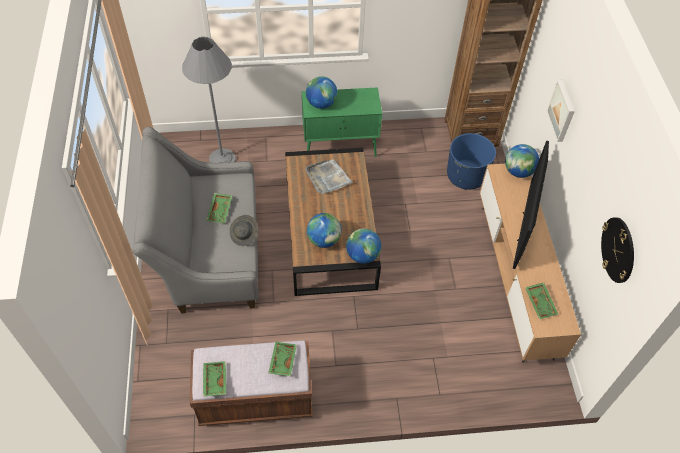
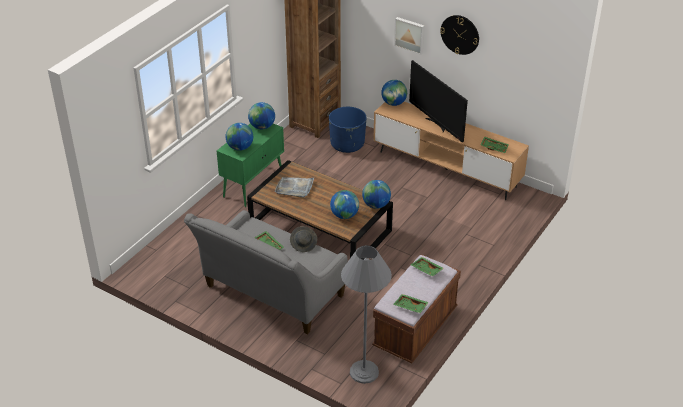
camera: 50 degrees left, 15 degrees down
grey floor lamp [182,37,236,163] -> grey floor lamp moved to [341,245,392,384]
wall clock [601,217,634,283] -> wall clock moved to [440,15,479,55]
none -> globe [248,102,275,130]

